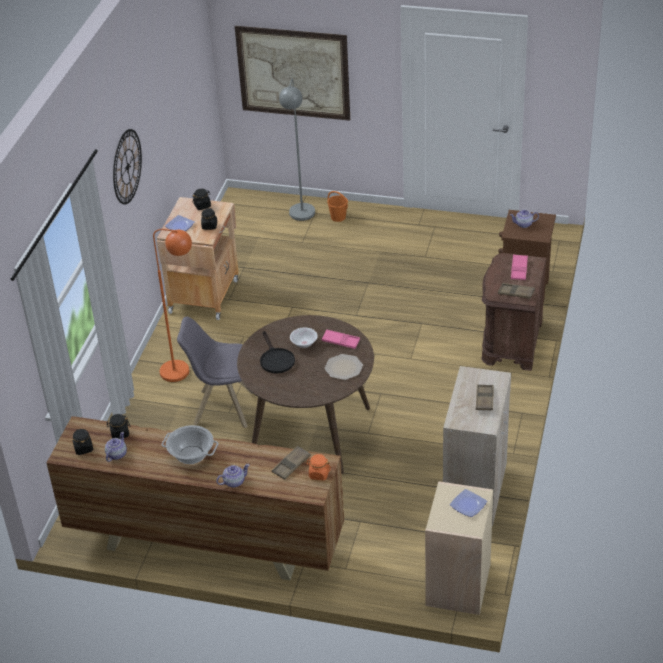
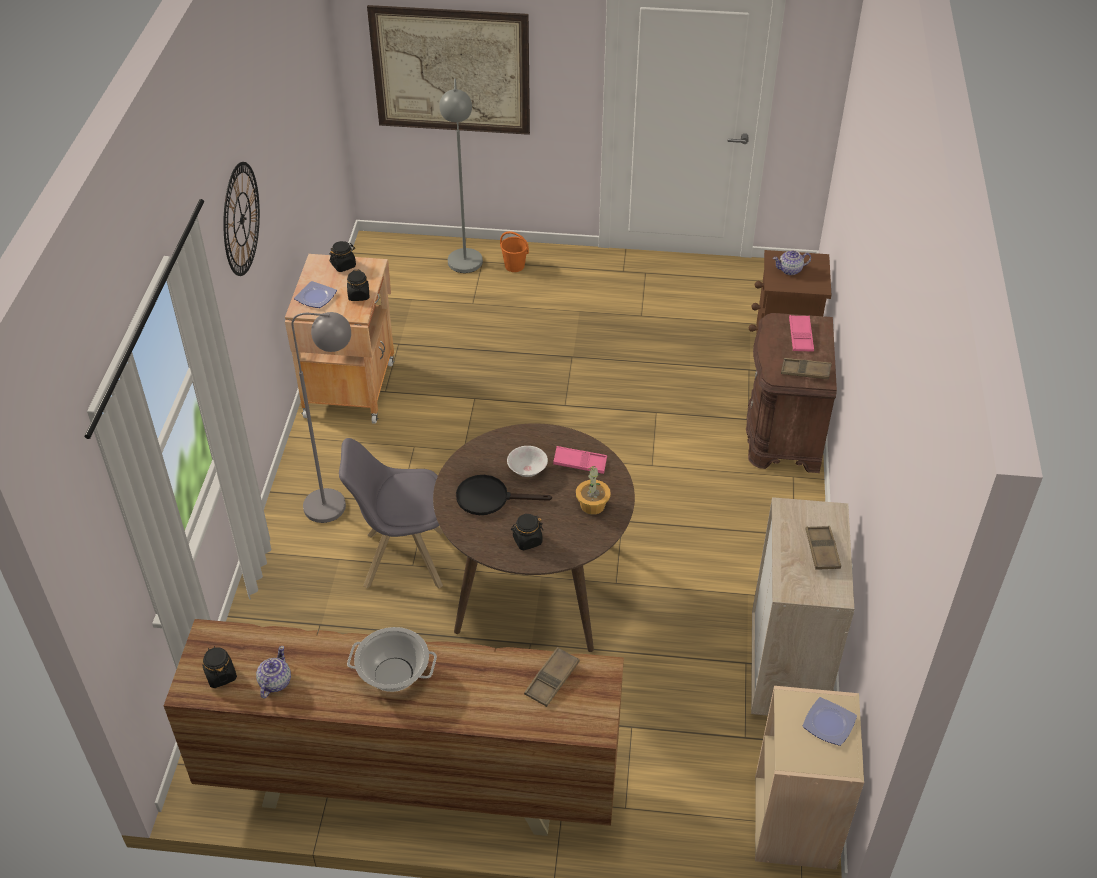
camera: 10 degrees left, 5 degrees up
black jar [106,414,130,438] -> black jar moved to [511,514,543,550]
orange floor lamp [153,229,192,382] -> grey floor lamp [291,312,351,523]
teapot [216,464,250,487] -> none
black frying pan [260,331,295,374] -> black frying pan turned 120 degrees clockwise [456,475,552,515]
orange jar [306,454,331,480] -> none
plate [325,354,363,380] -> potted plant [576,466,611,515]

